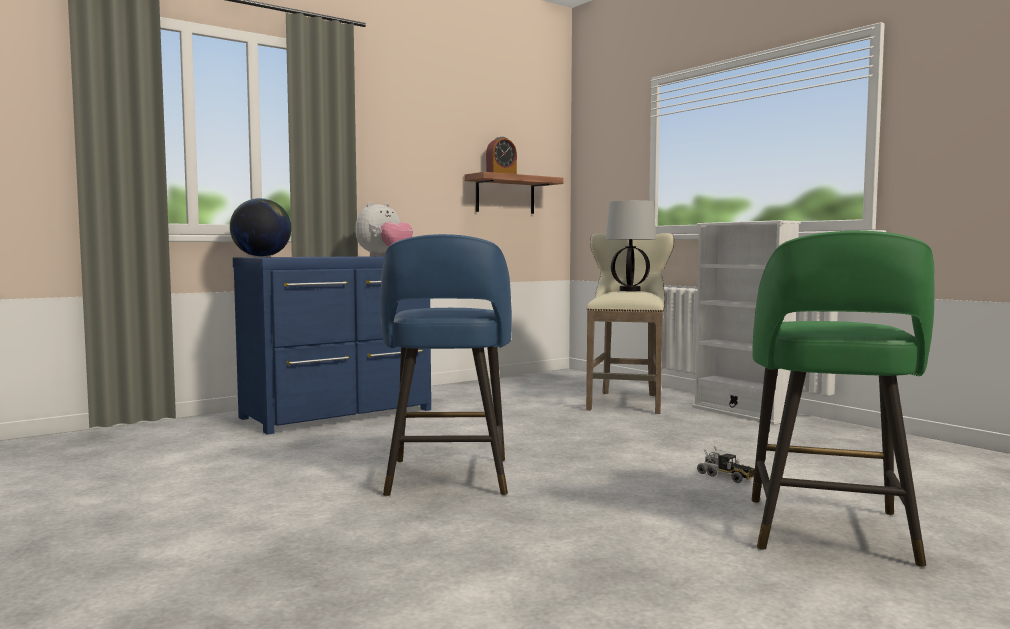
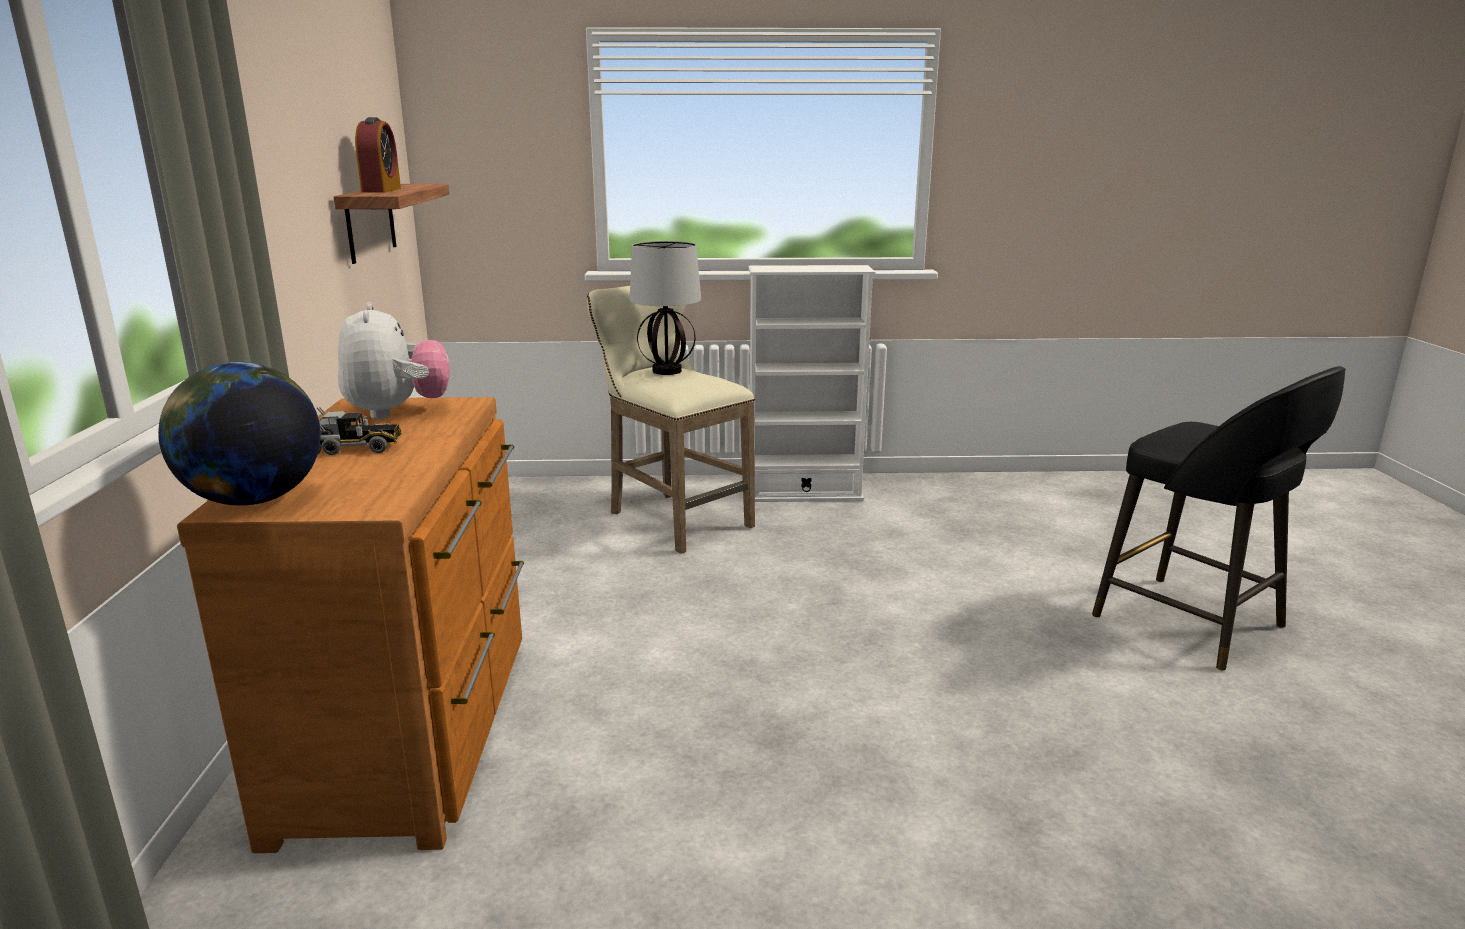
camera: 55 degrees left, 15 degrees up
blue dresser [233,256,431,435] -> brown dresser [177,397,524,853]
blue stool [381,234,512,496] -> none
toy truck [697,446,755,483] -> toy truck moved to [317,407,402,455]
green stool [752,231,935,567] -> black stool [1092,366,1346,671]

